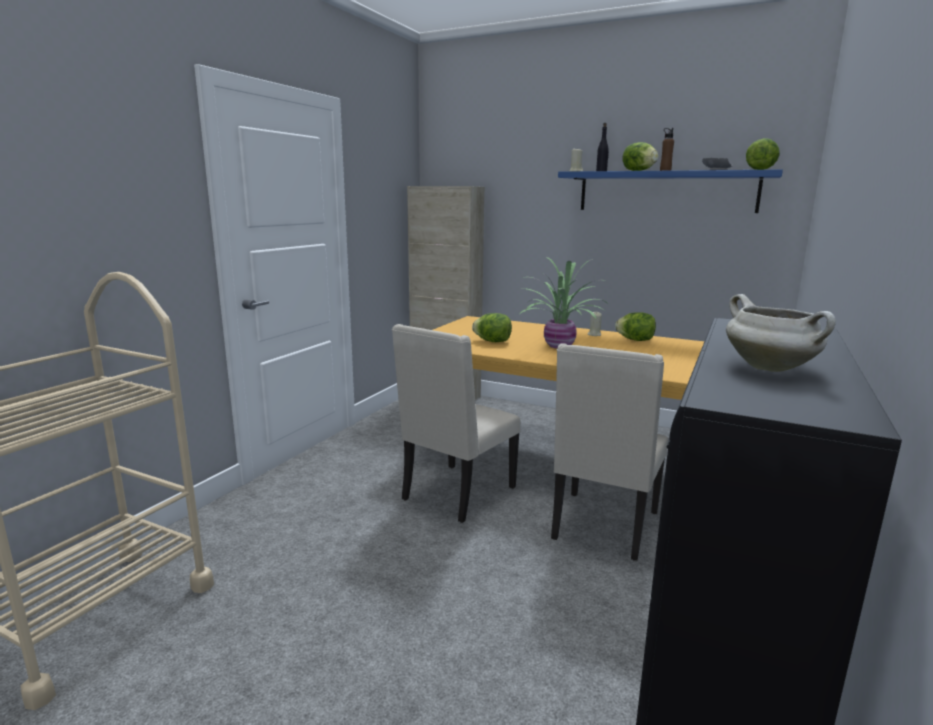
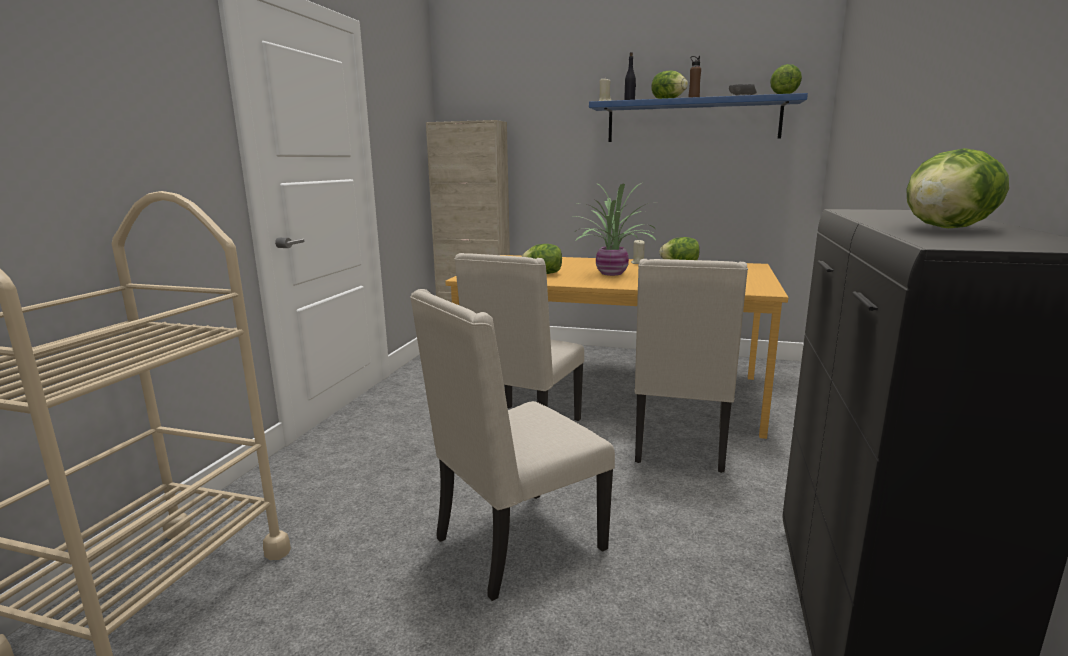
camera: 10 degrees left, 0 degrees up
white cooking pot [726,294,836,372] -> lettuce [906,148,1009,228]
none -> beige chair [410,289,615,601]

